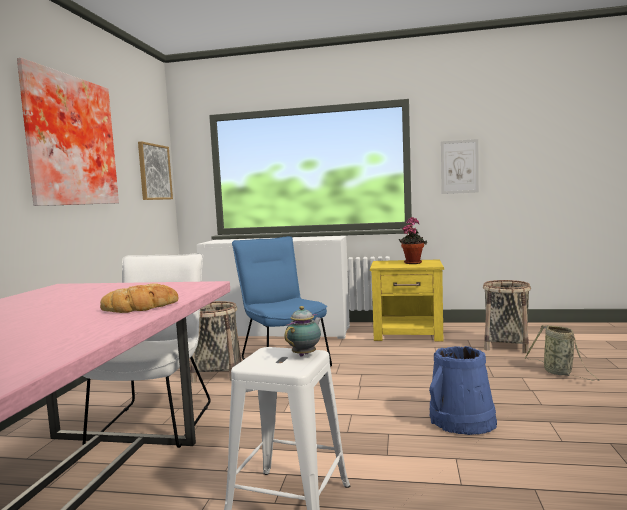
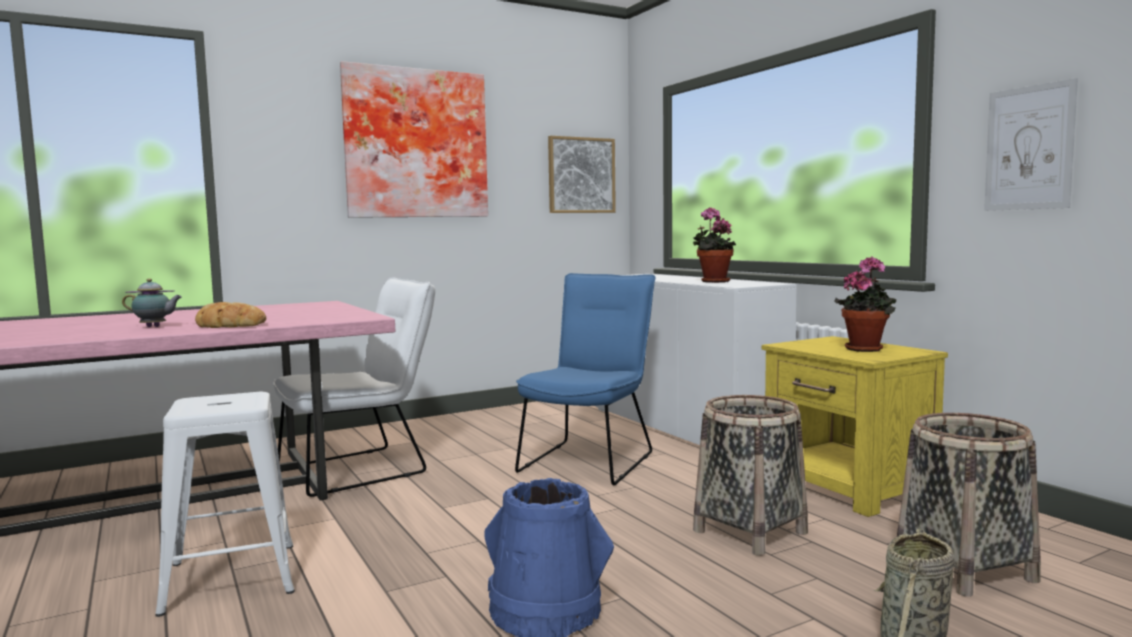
camera: 50 degrees right, 0 degrees up
basket [190,301,241,383] -> basket moved to [693,395,808,556]
teapot [284,306,321,357] -> teapot moved to [122,278,182,327]
none -> potted plant [693,208,736,283]

